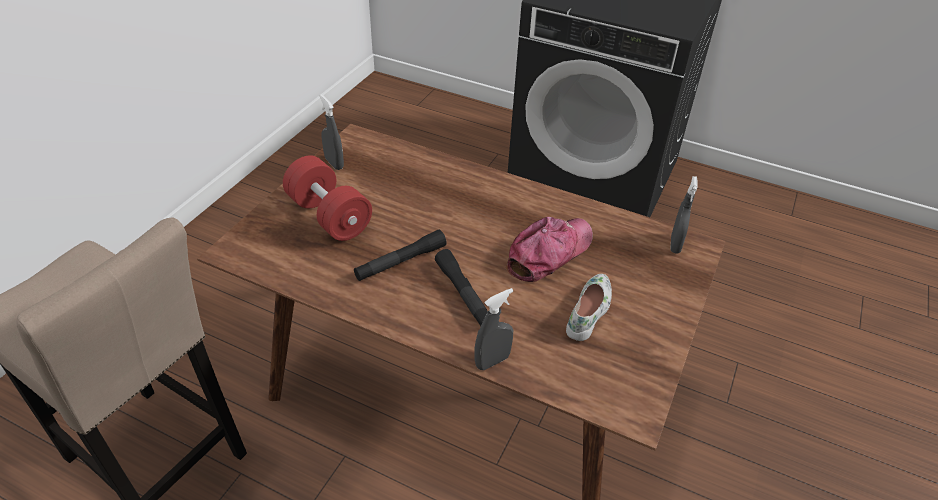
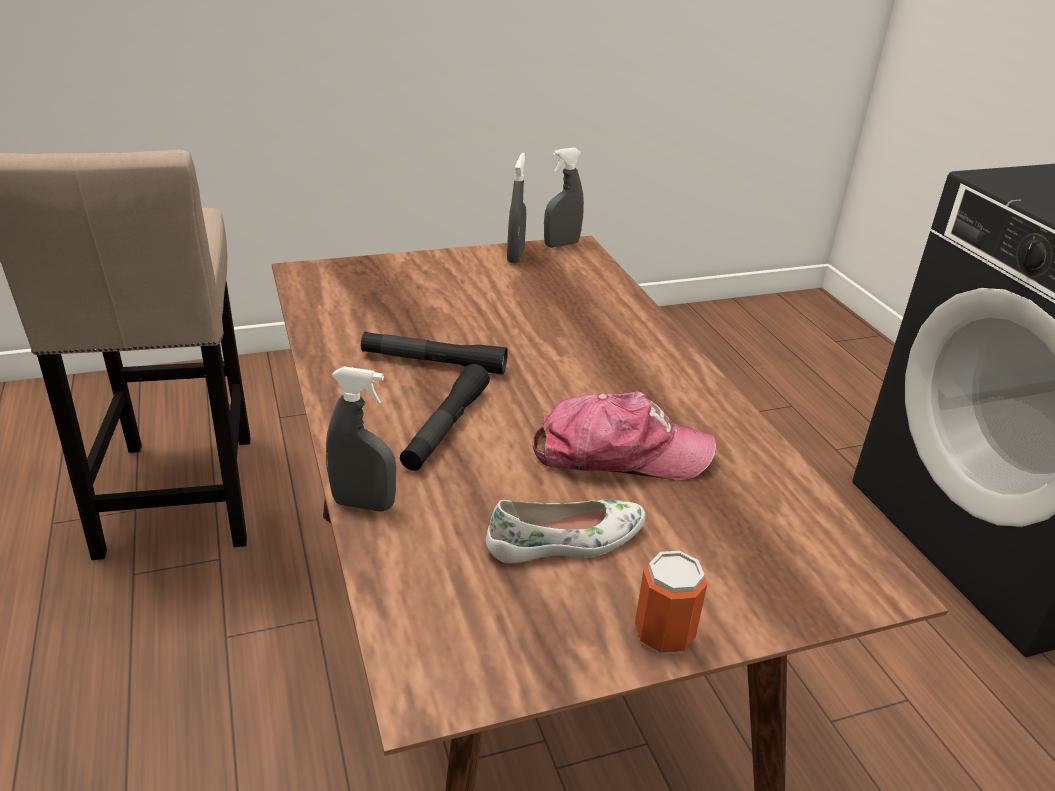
camera: 45 degrees right, 10 degrees down
red dumbbell [283,155,372,241] -> none
grey spray bottle [670,176,698,254] -> grey spray bottle moved to [544,148,584,248]
none -> can [635,551,707,655]

